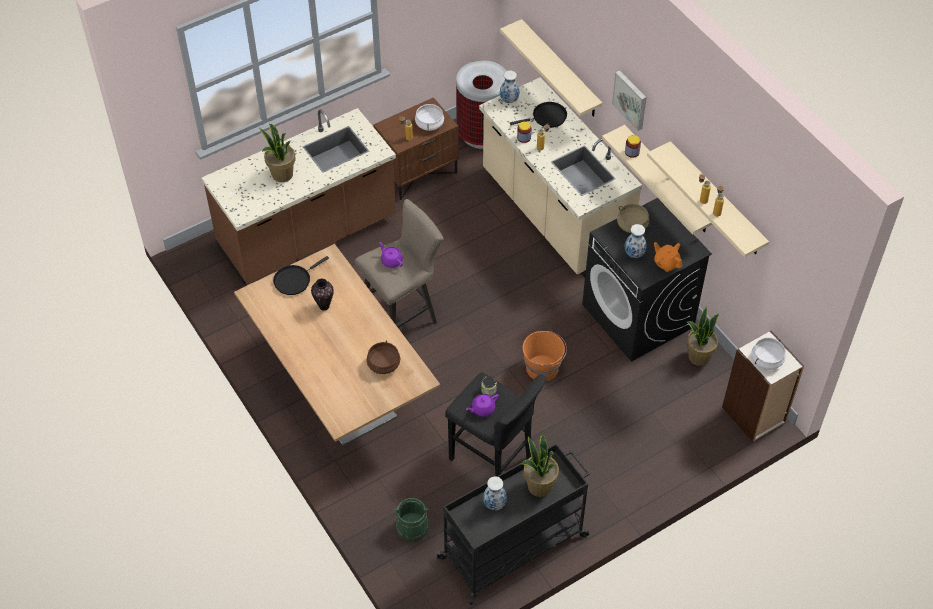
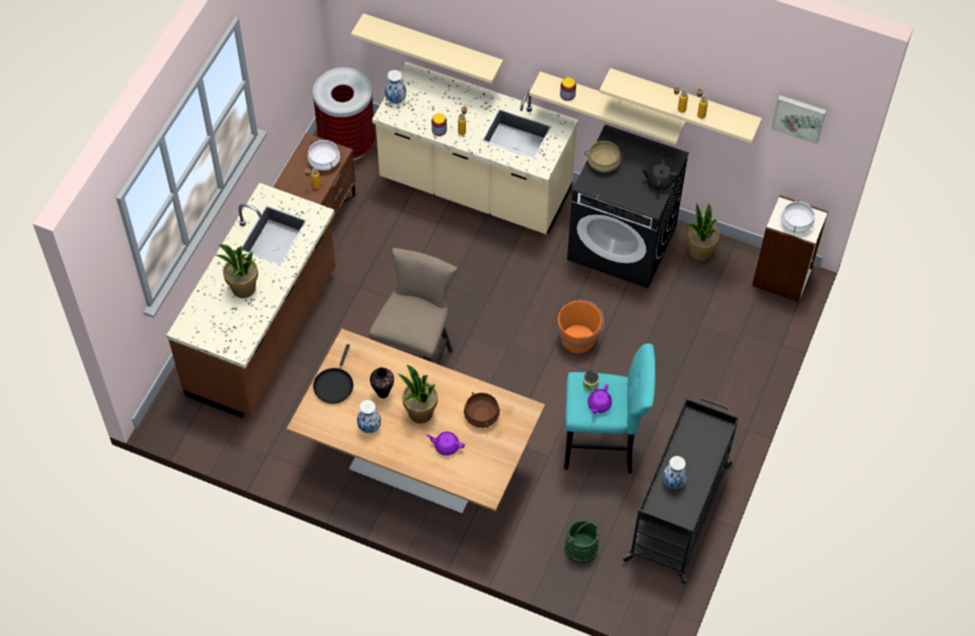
camera: 35 degrees left, 5 degrees up
purple teapot [379,242,403,268] -> purple teapot moved to [426,432,465,456]
black stool [445,372,547,477] -> turquoise stool [564,343,655,473]
black frying pan [510,102,567,128] -> none
potted plant [520,435,559,497] -> potted plant moved to [397,365,438,424]
picture [612,70,647,131] -> picture moved to [771,95,827,144]
vase [625,224,646,258] -> vase moved to [357,400,381,433]
orange teapot [654,242,682,272] -> black teapot [642,158,679,190]

